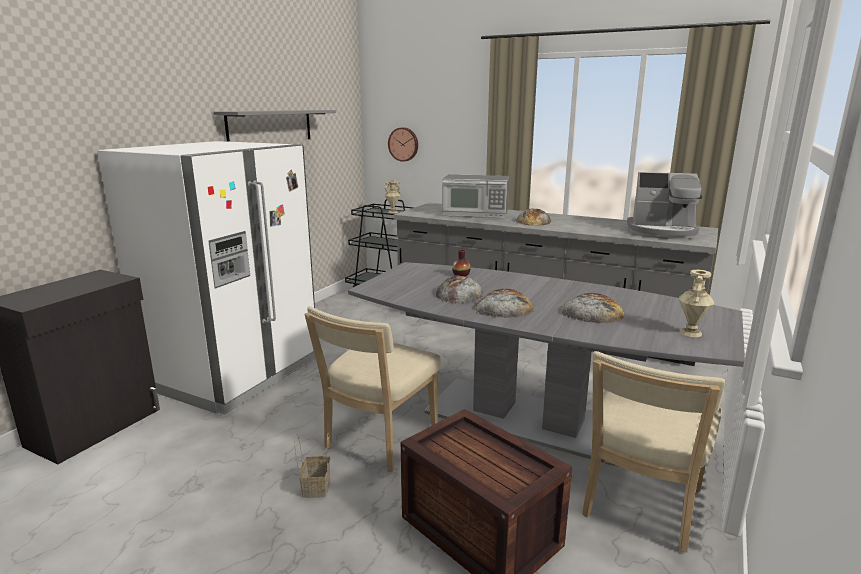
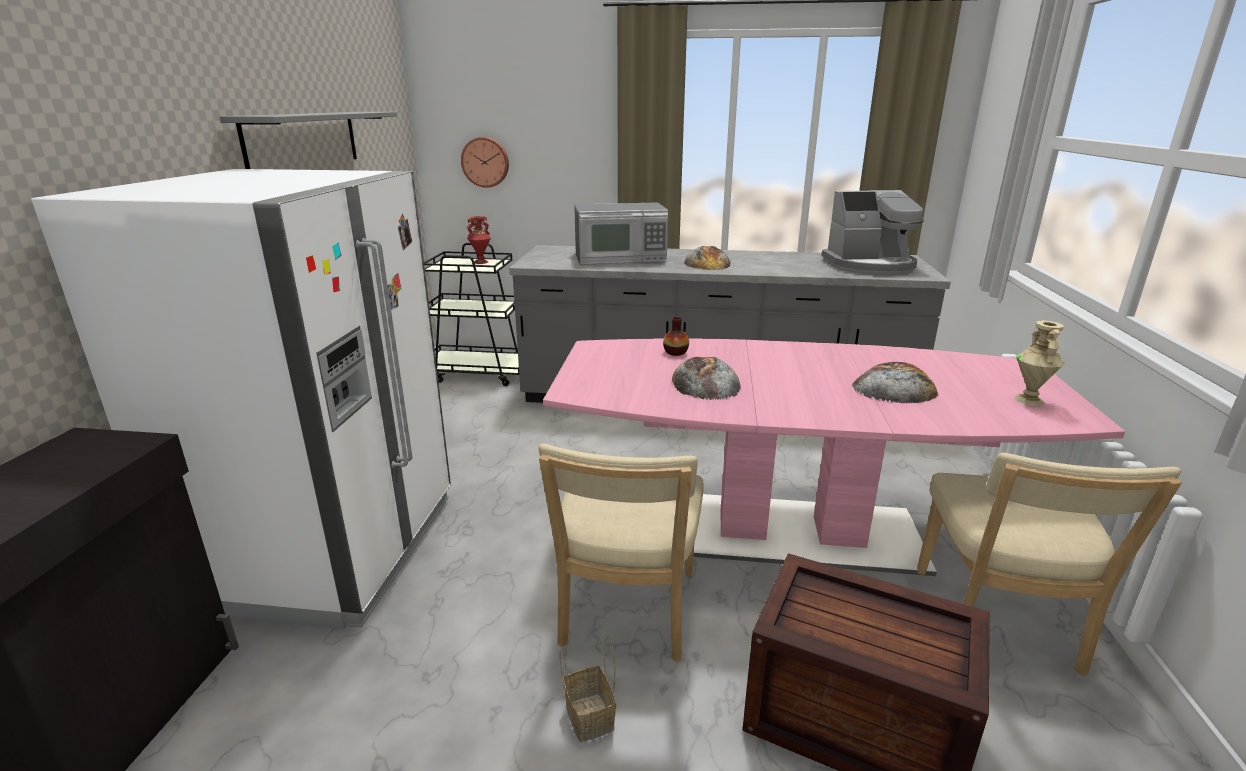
camera: 20 degrees left, 5 degrees up
grey dining table [348,262,745,467] -> pink dining table [543,338,1125,576]
beige vase [385,180,401,213] -> red vase [467,216,491,264]
bread [474,289,534,318] -> none

